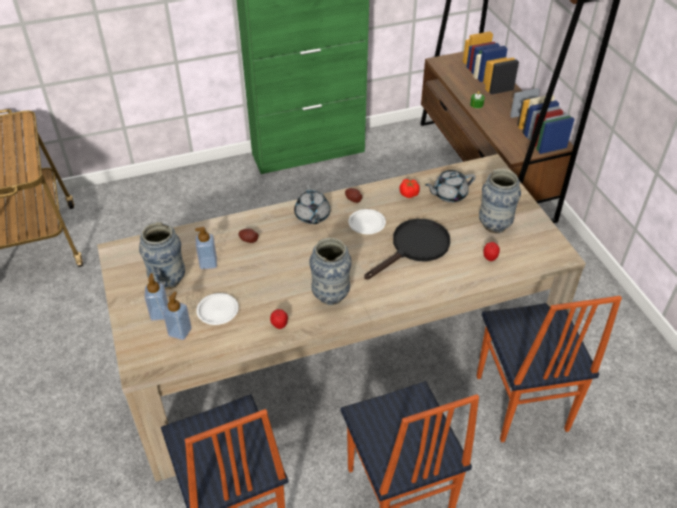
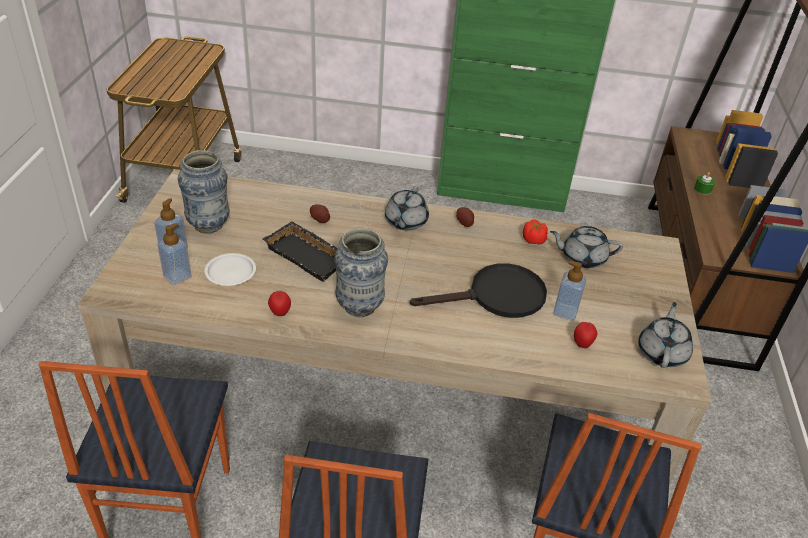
camera: 25 degrees right, 5 degrees down
soap dispenser [195,227,217,269] -> soap dispenser moved to [553,261,587,321]
white plate [348,209,386,234] -> none
vase [479,169,521,233] -> none
none -> black tray [263,221,337,282]
none -> grey teapot [638,302,693,368]

